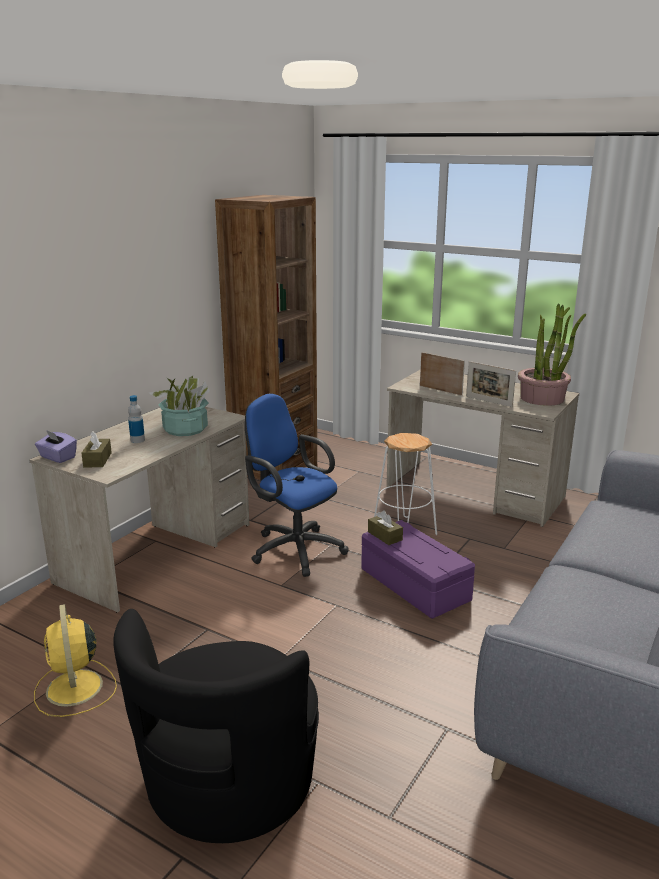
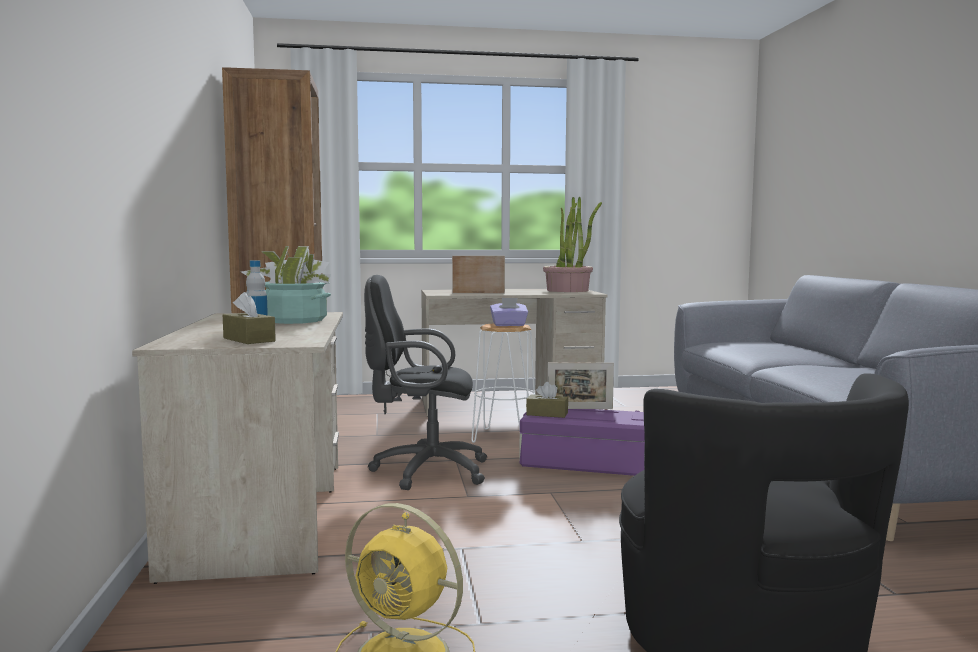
camera: 40 degrees left, 15 degrees down
purple tissue box [35,430,77,463] -> purple tissue box moved to [490,298,528,326]
blue office chair [245,393,349,577] -> black office chair [364,275,487,490]
picture frame [466,361,516,407] -> picture frame moved to [548,362,614,409]

